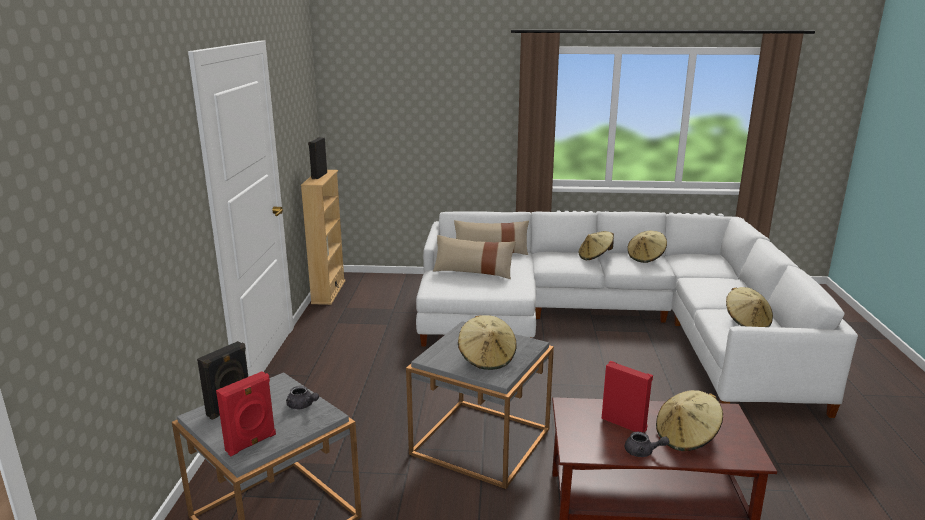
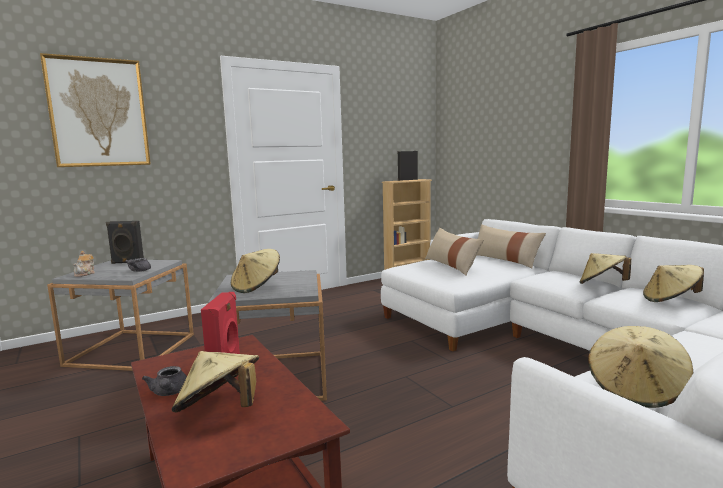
camera: 55 degrees right, 10 degrees down
red speaker [216,371,276,457] -> teapot [73,251,95,277]
none -> picture [40,53,151,167]

